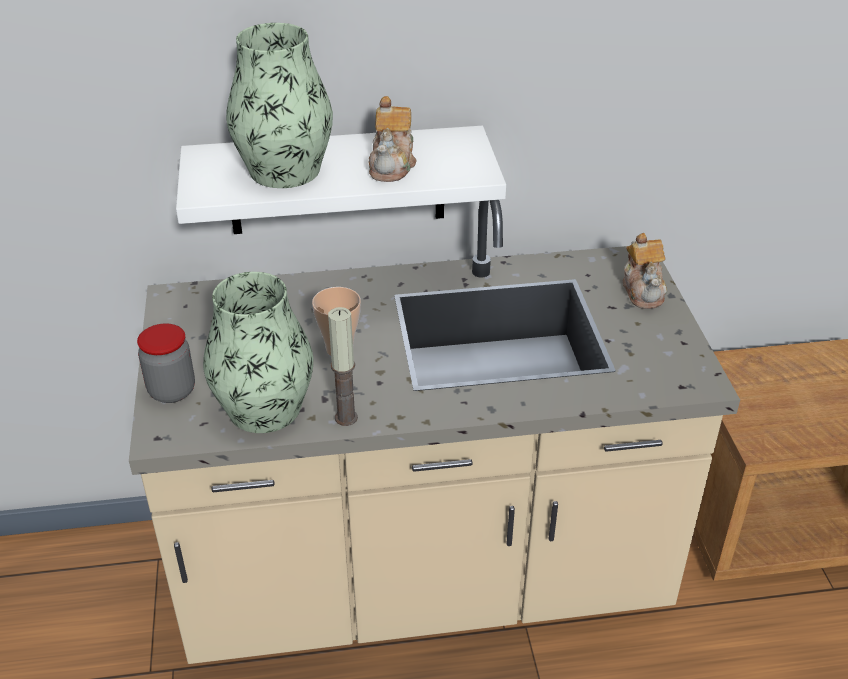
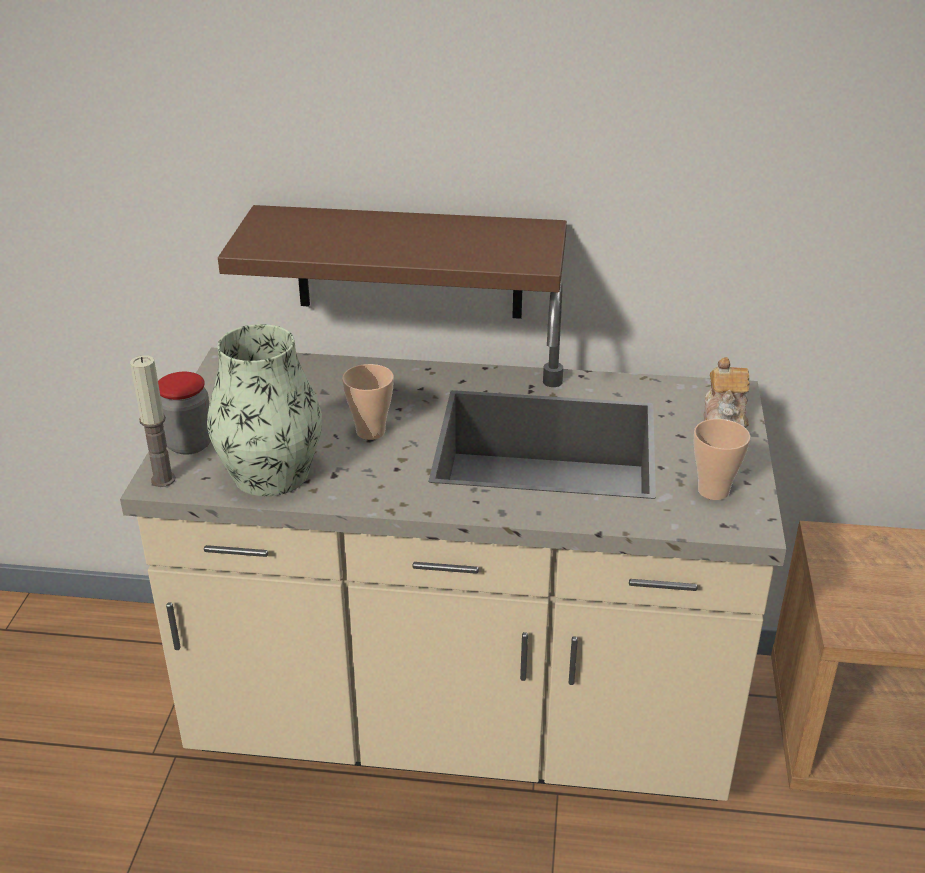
camera: 15 degrees right, 5 degrees down
white shelf [176,126,506,234] -> brown shelf [218,205,567,319]
vase [226,23,333,188] -> none
candle [328,307,358,426] -> candle moved to [130,355,176,487]
teapot [369,96,417,182] -> none
none -> cup [693,419,751,500]

